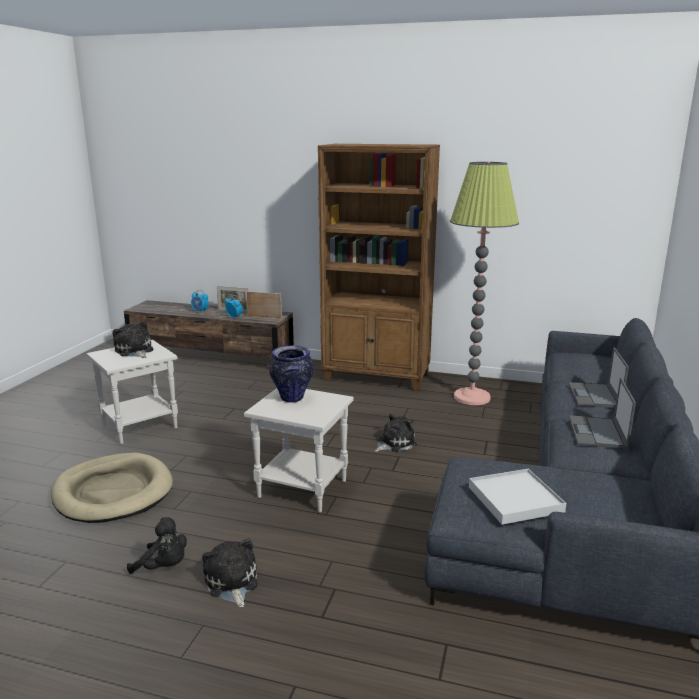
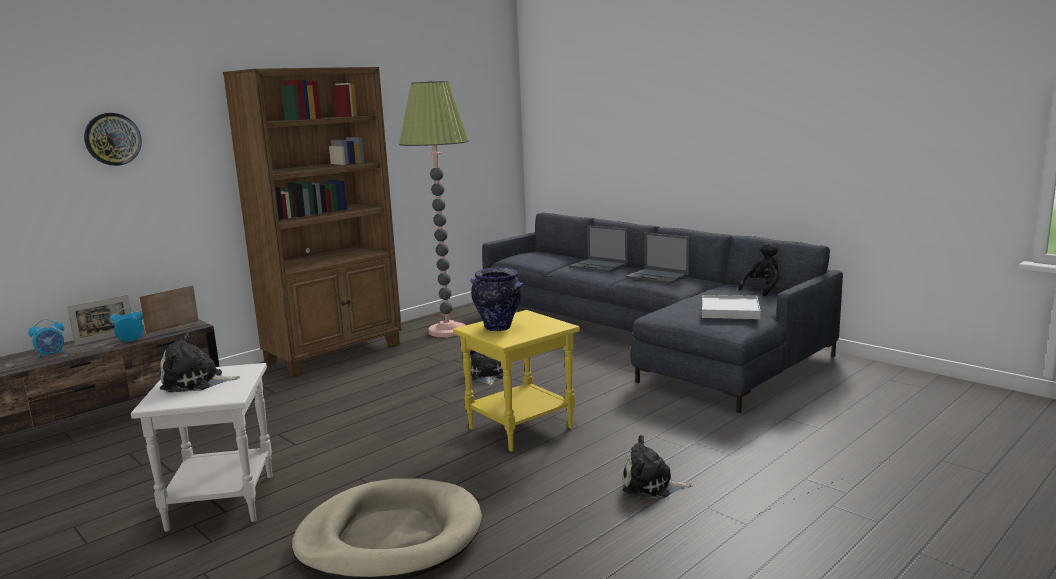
camera: 60 degrees left, 5 degrees down
black plush toy [127,517,187,574] -> black plush toy moved to [738,242,779,296]
white side table [244,388,354,513] -> yellow side table [453,310,580,452]
none -> wall clock [84,113,142,166]

